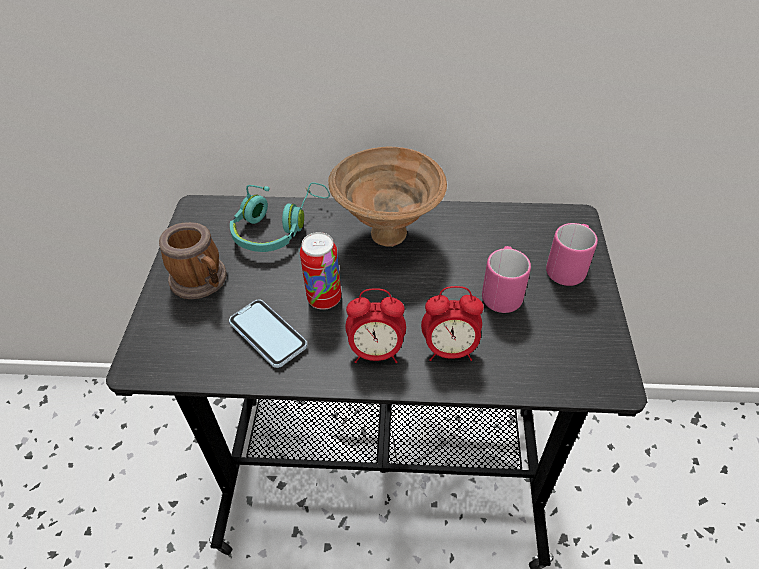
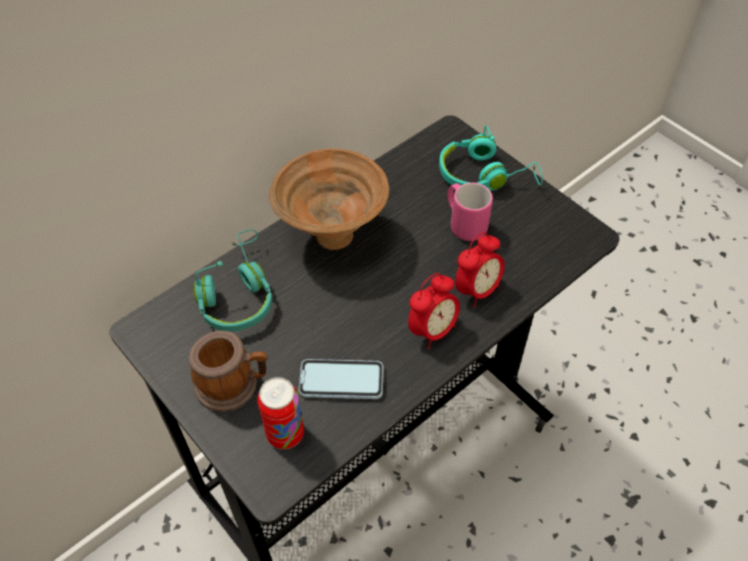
camera: 45 degrees left, 5 degrees up
can [300,232,341,310] -> can moved to [257,377,304,449]
pink mug [546,223,598,286] -> turquoise headphones [439,125,543,191]

